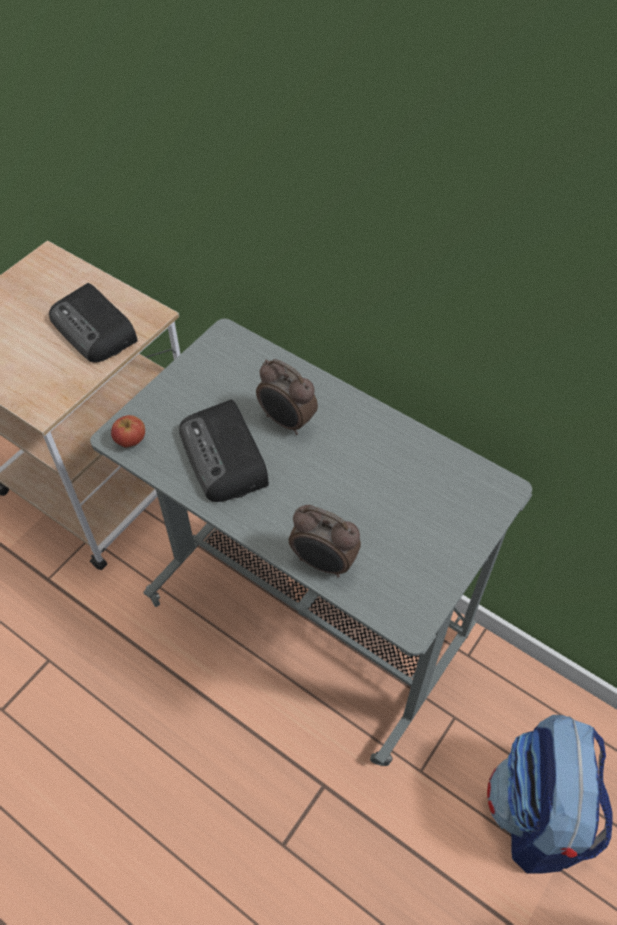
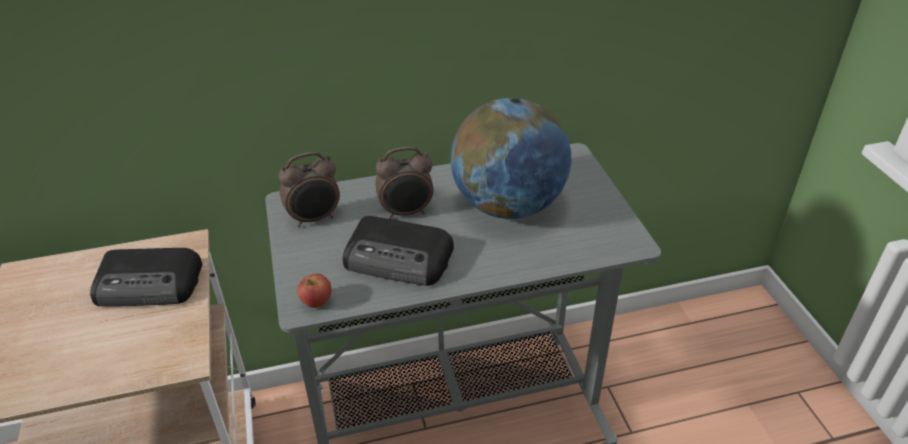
camera: 50 degrees left, 15 degrees down
alarm clock [289,505,361,577] -> alarm clock moved to [279,152,340,227]
backpack [487,715,613,874] -> none
none -> globe [450,98,571,219]

